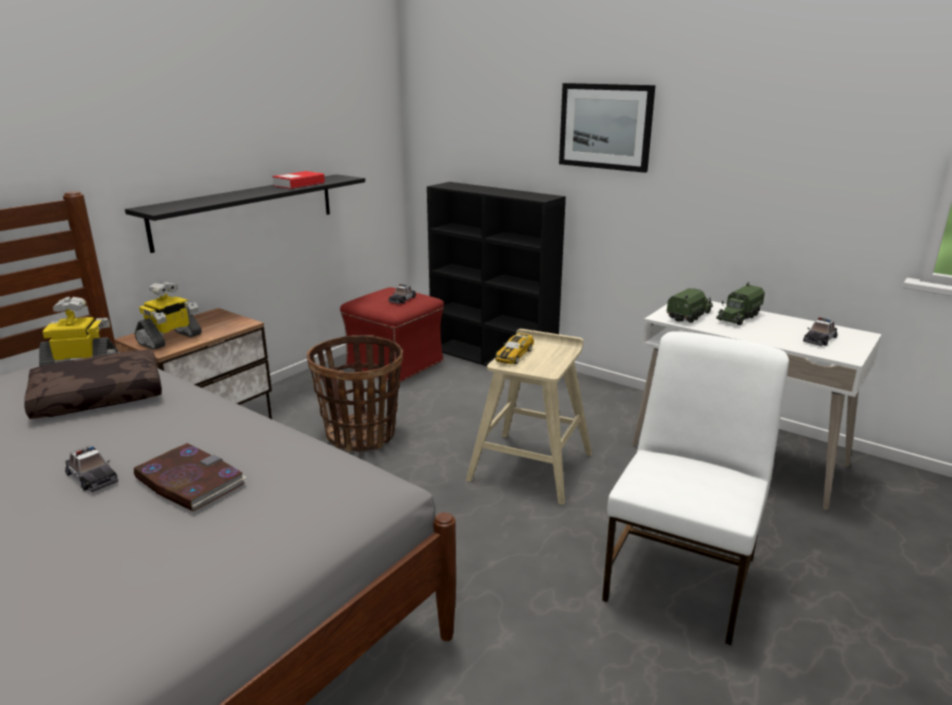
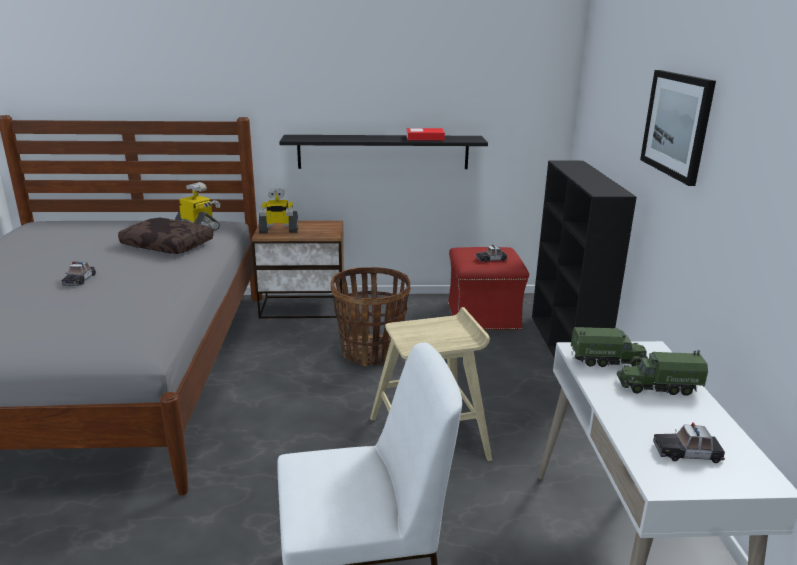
camera: 50 degrees right, 0 degrees up
book [134,443,247,511] -> none
toy car [495,333,534,364] -> none

